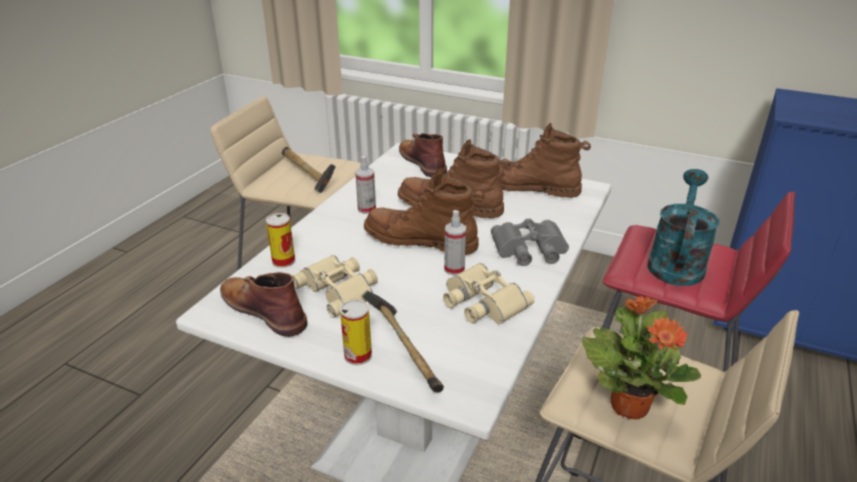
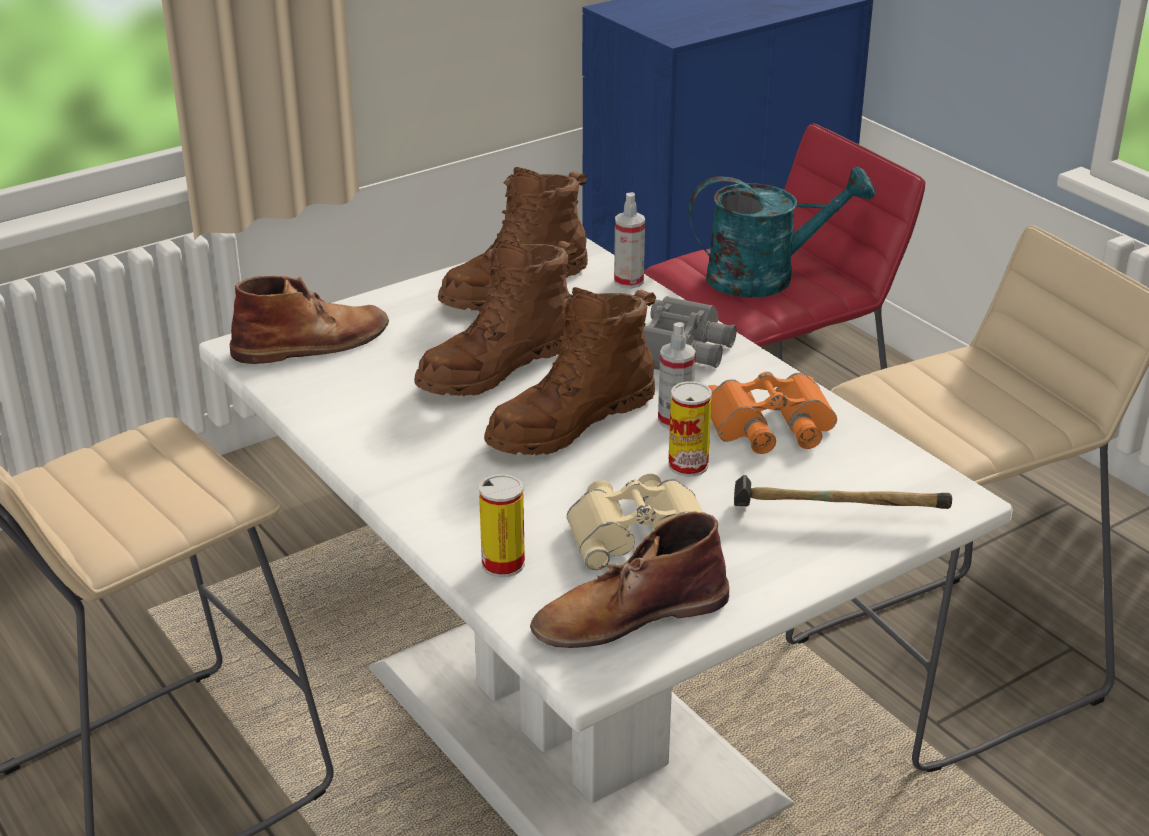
camera: 60 degrees left, 0 degrees up
hammer [282,147,336,193] -> none
can [340,299,372,365] -> can moved to [668,381,712,477]
spray bottle [355,156,376,214] -> spray bottle moved to [614,192,645,289]
brown boot [399,133,447,177] -> brown boot turned 150 degrees clockwise [230,276,389,364]
beige binoculars [443,263,535,324] -> orange binoculars [708,372,837,454]
potted plant [582,296,701,420] -> none
turquoise watering can [647,169,719,286] -> turquoise watering can turned 120 degrees clockwise [689,166,875,298]

